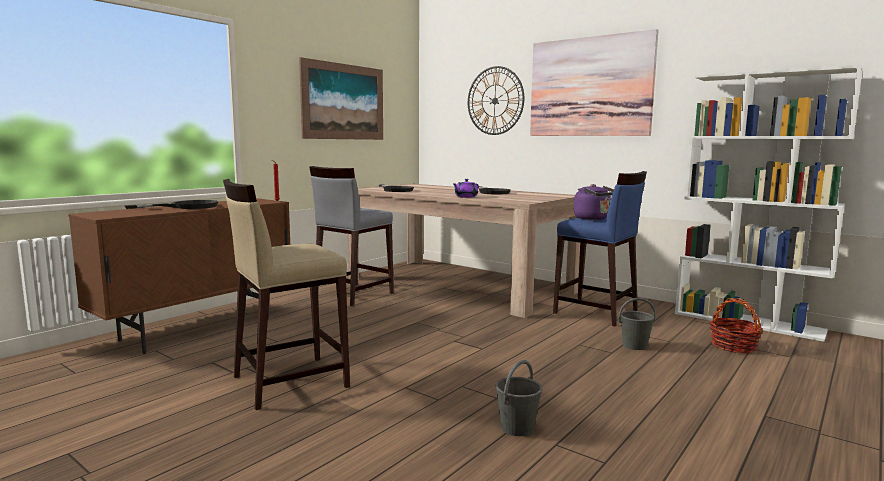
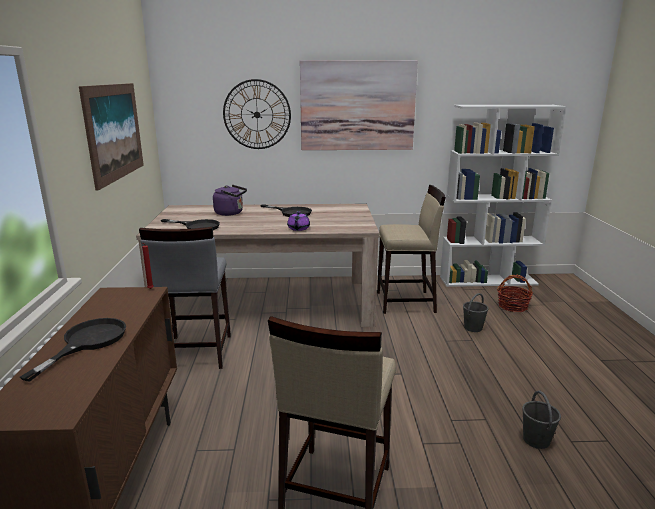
camera: 40 degrees left, 10 degrees up
blue stool [553,171,647,326] -> beige stool [377,185,446,314]
purple kettle [574,184,614,220] -> purple kettle moved to [213,185,247,216]

